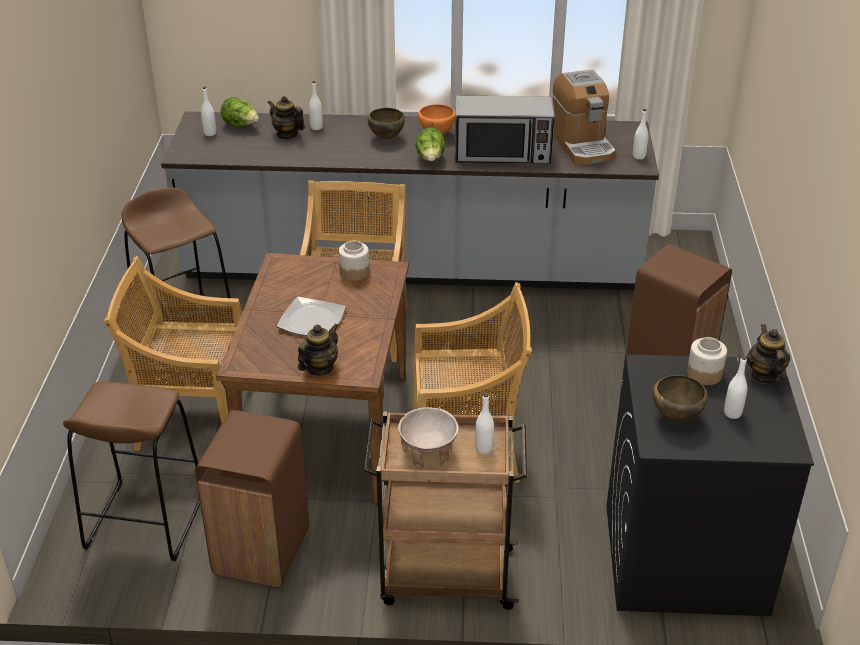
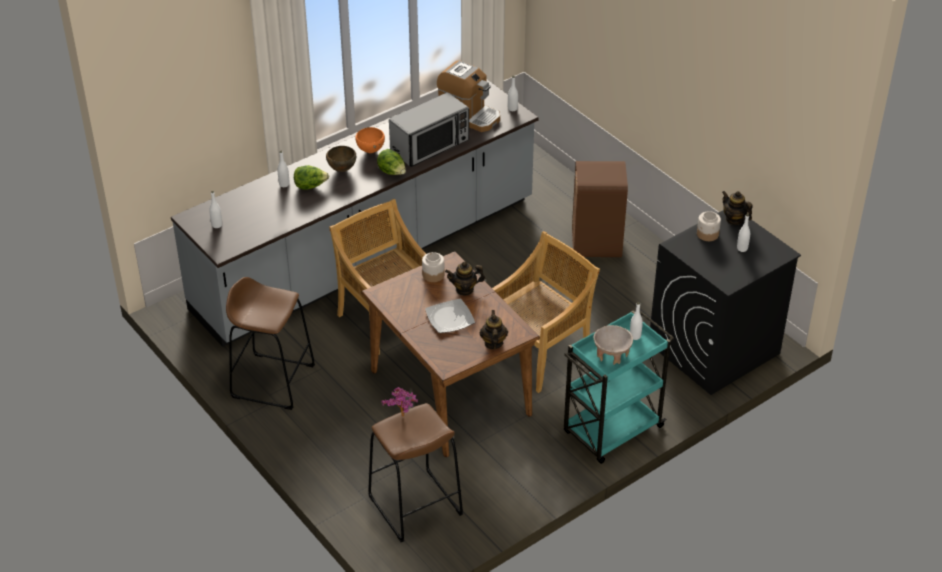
camera: 40 degrees left, 5 degrees up
beige chair [104,256,253,451] -> none
brown trash can [195,410,309,588] -> none
lettuce [220,97,259,127] -> lettuce moved to [294,165,329,190]
teapot [267,96,305,140] -> teapot moved to [445,262,485,296]
brown cart [363,412,527,610] -> turquoise cart [564,311,674,464]
brown bowl [653,375,708,422] -> none
none -> potted plant [382,387,418,416]

